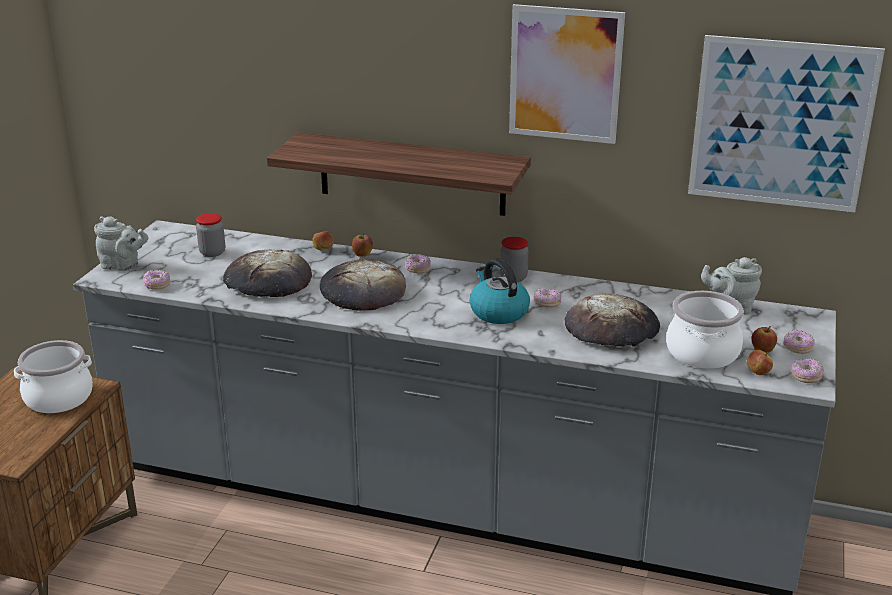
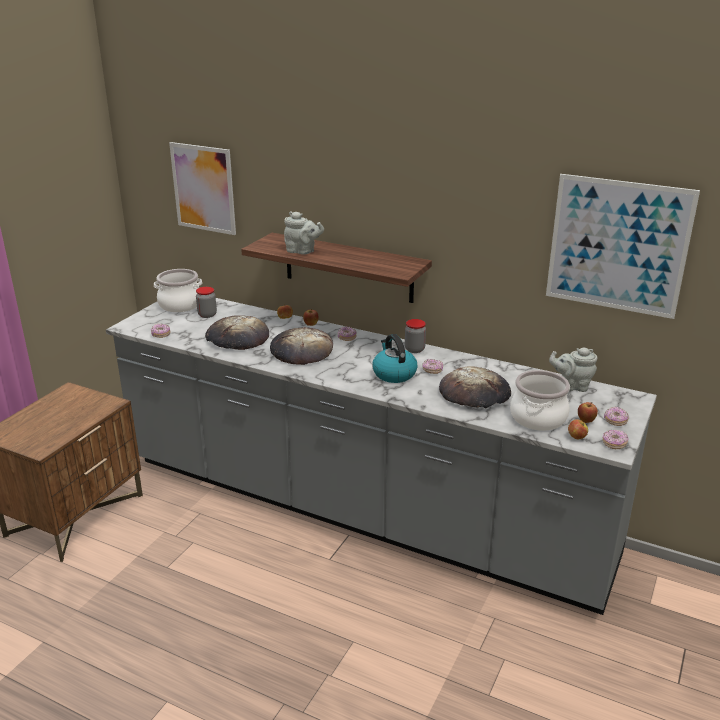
camera: 10 degrees right, 0 degrees up
cooking pot [14,340,93,413] -> cooking pot moved to [154,269,202,312]
grey teapot [94,216,148,271] -> grey teapot moved to [284,211,324,254]
picture [509,4,625,144] -> picture moved to [169,142,236,235]

